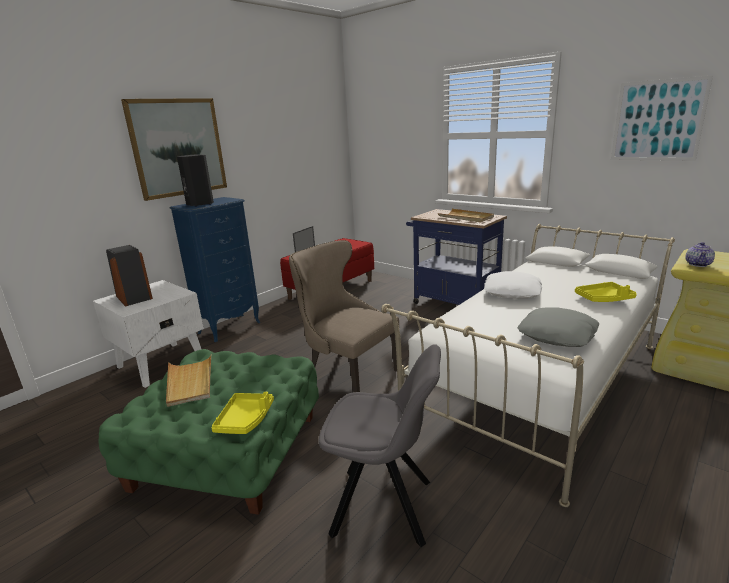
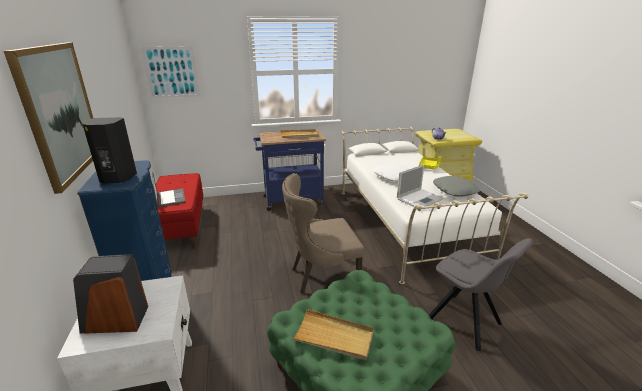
camera: 55 degrees left, 5 degrees up
yellow tray [211,392,274,434] -> none
grey chair [319,344,441,547] -> grey chair turned 90 degrees clockwise [429,238,533,351]
picture [611,75,713,161] -> picture moved to [140,46,200,98]
none -> laptop [397,164,443,207]

